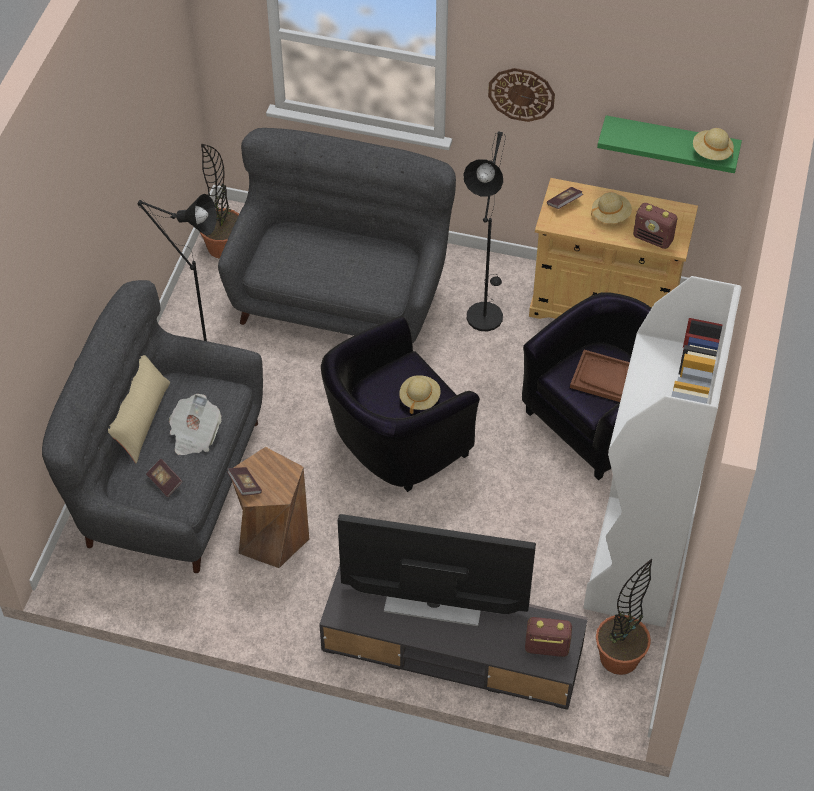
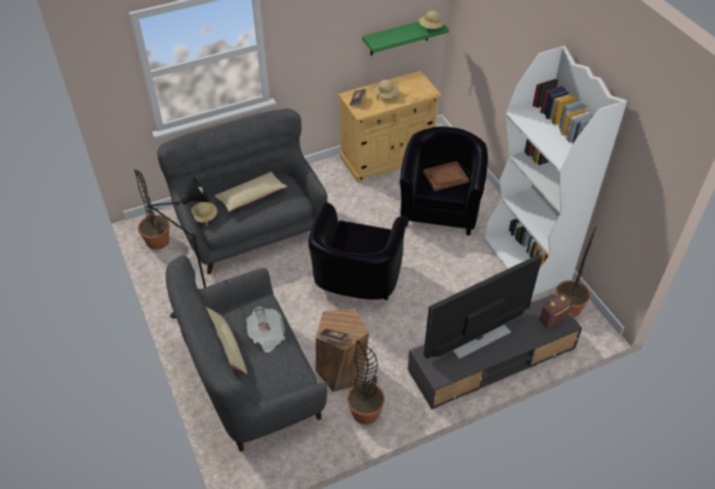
camera: 40 degrees left, 5 degrees down
book [146,459,183,497] -> none
beige hat [399,375,440,414] -> beige hat moved to [191,202,217,226]
black floor lamp [463,131,506,331] -> none
wall clock [488,68,555,122] -> none
radio [633,203,677,249] -> none
none -> beige pillow [214,172,287,212]
none -> potted plant [347,340,385,425]

